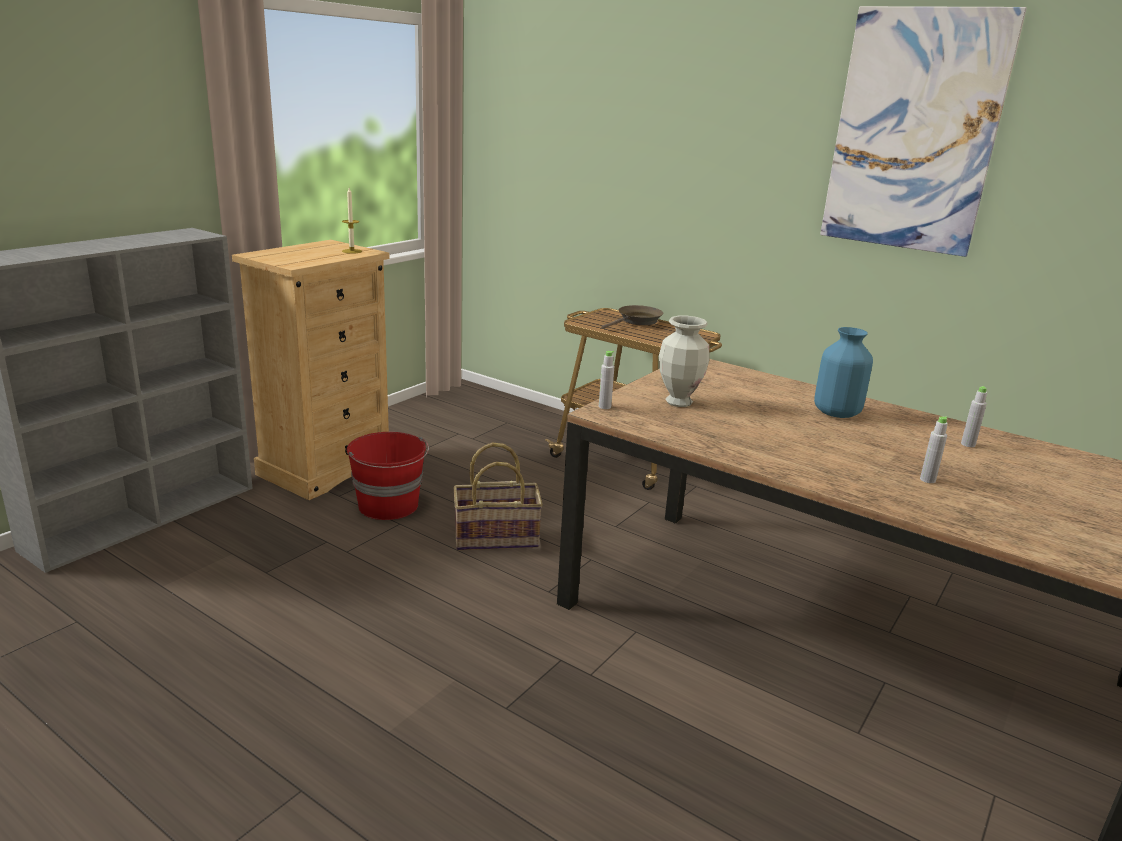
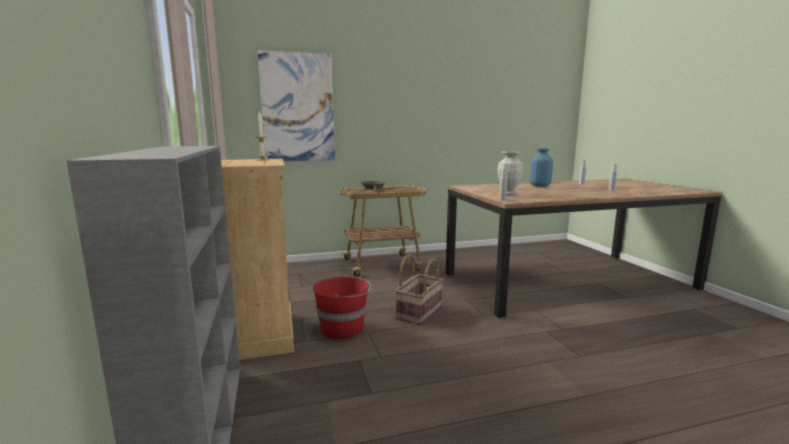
camera: 50 degrees left, 10 degrees down
picture [820,6,1027,257] -> picture moved to [258,51,335,161]

